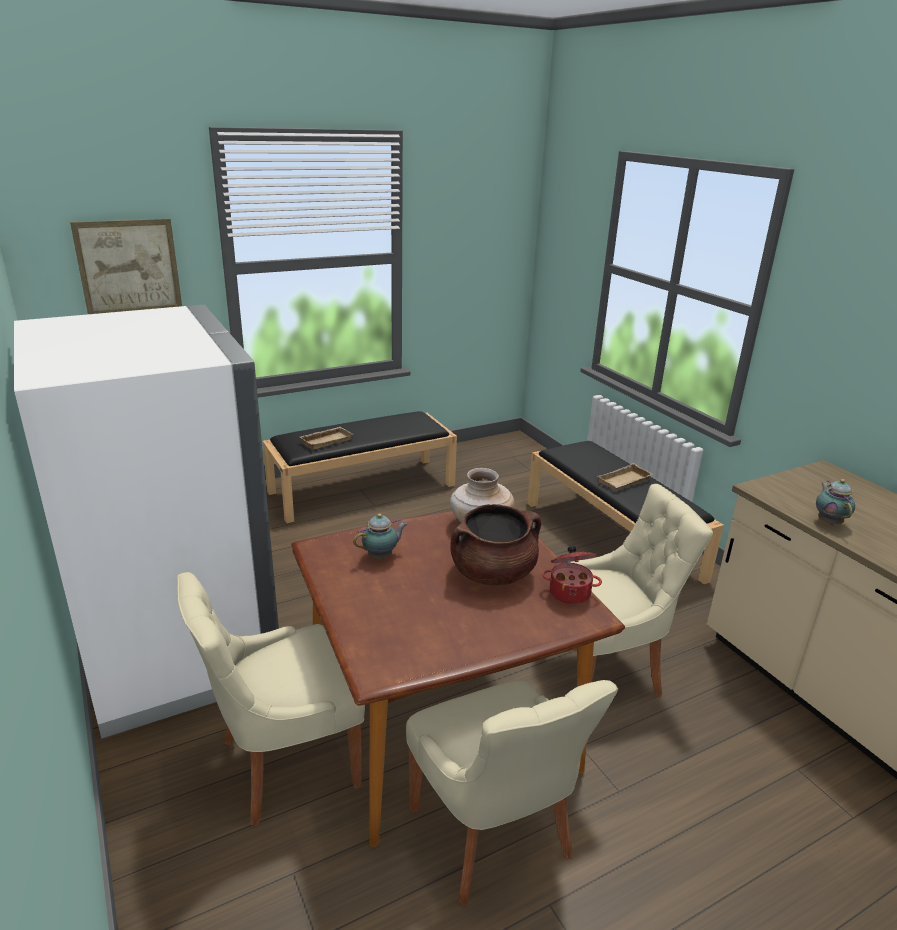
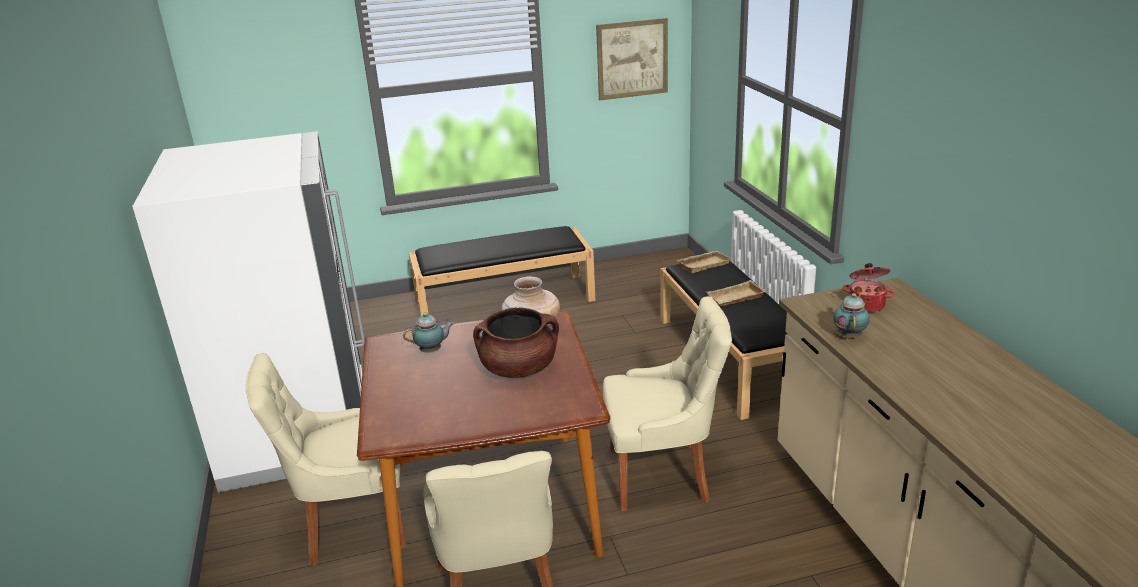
camera: 15 degrees right, 0 degrees up
picture [70,219,182,314] -> picture moved to [596,18,668,100]
beige tray [300,427,353,449] -> beige tray moved to [677,251,731,273]
cooking pot [542,546,602,605] -> cooking pot moved to [842,263,895,312]

